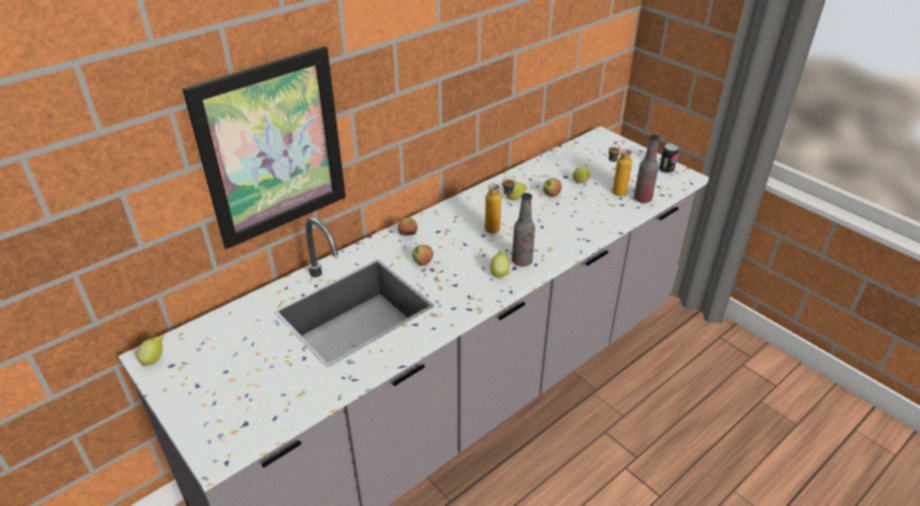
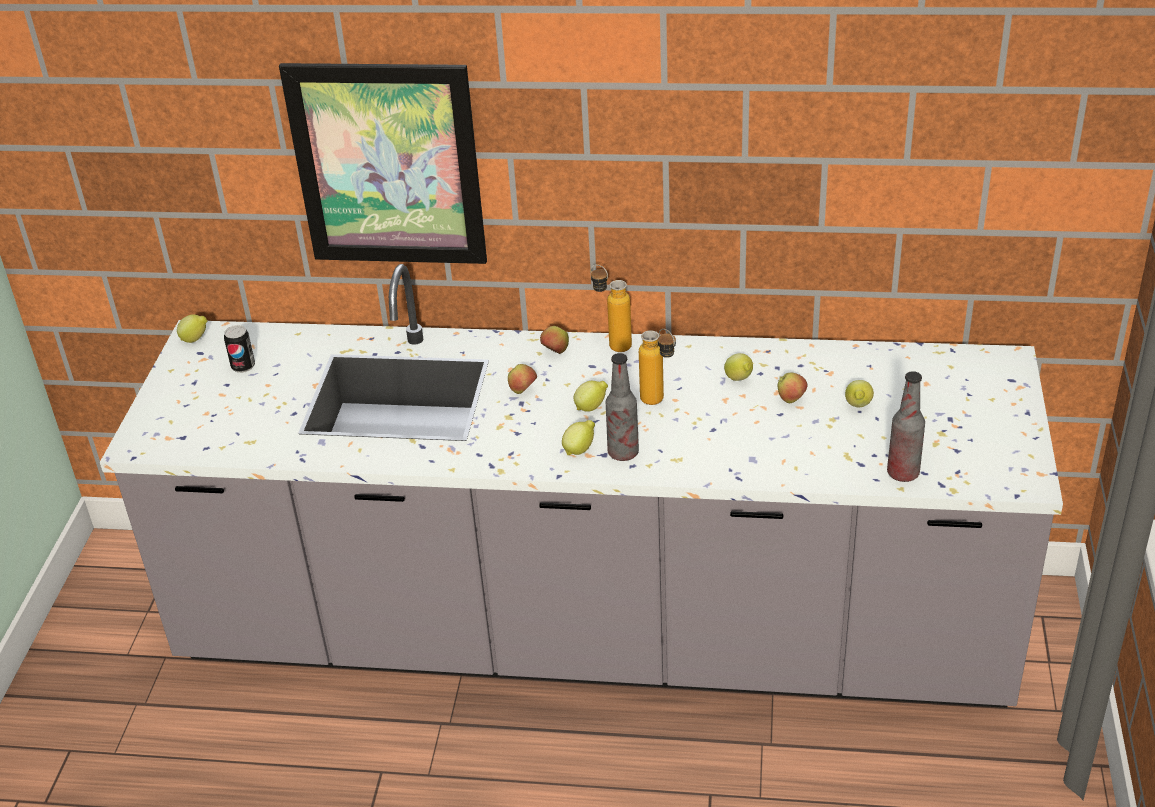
camera: 50 degrees right, 0 degrees up
bottle [608,144,632,196] -> bottle moved to [591,264,632,352]
can [659,144,679,174] -> can moved to [224,325,255,373]
none -> lemon [574,381,608,412]

